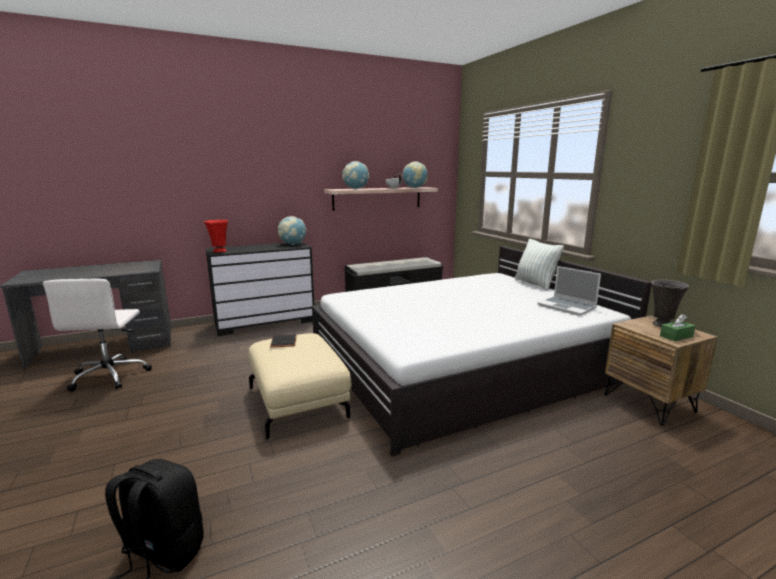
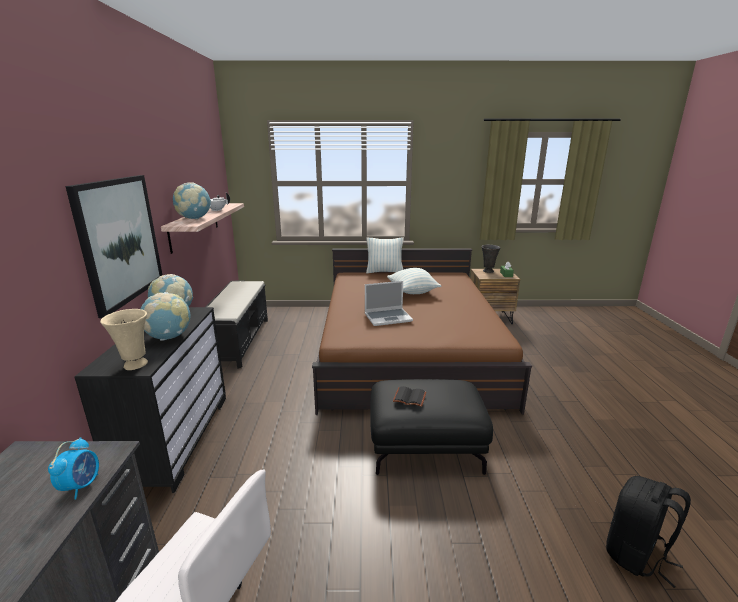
camera: 65 degrees left, 5 degrees up
red vase [204,220,228,252] -> beige vase [100,309,148,370]
beige ottoman [249,333,351,440] -> black ottoman [370,379,493,475]
white bed [312,246,652,456] -> brown bed [312,248,532,415]
globe [402,162,428,188] -> globe moved to [141,292,190,341]
laptop [538,266,601,316] -> laptop moved to [365,281,413,326]
none -> alarm clock [48,438,99,499]
none -> picture [65,175,162,318]
none -> pillow [387,268,441,294]

